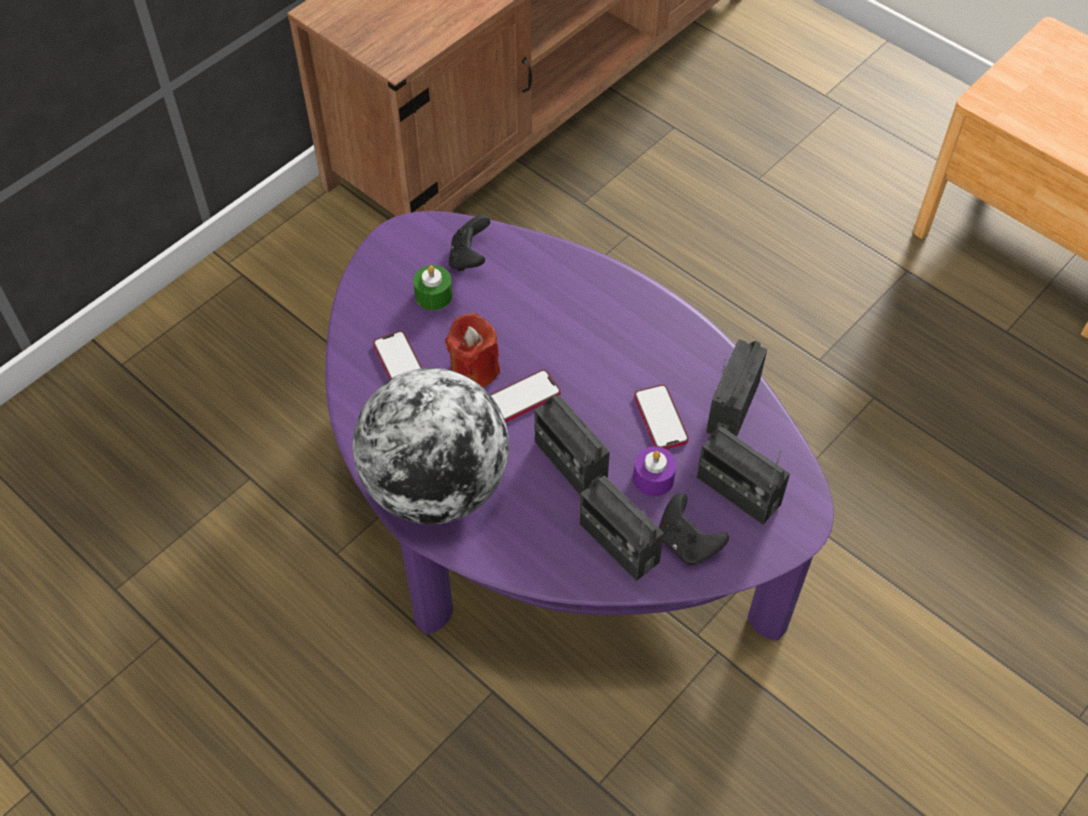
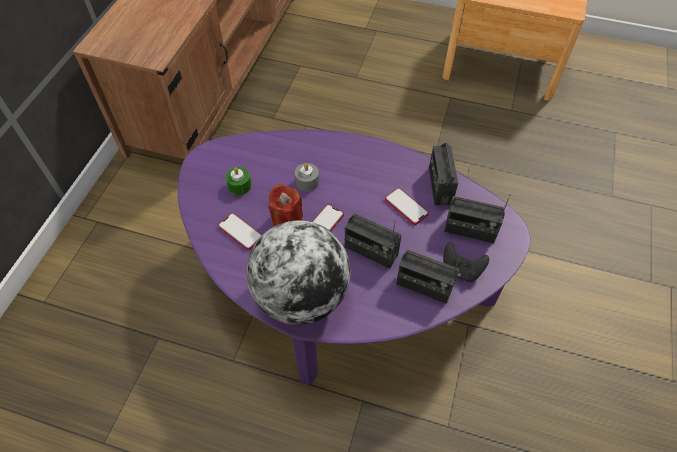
camera: 25 degrees left, 0 degrees up
black game controller [449,215,490,271] -> none
purple candle [633,447,676,496] -> none
none -> grey candle [295,163,319,192]

